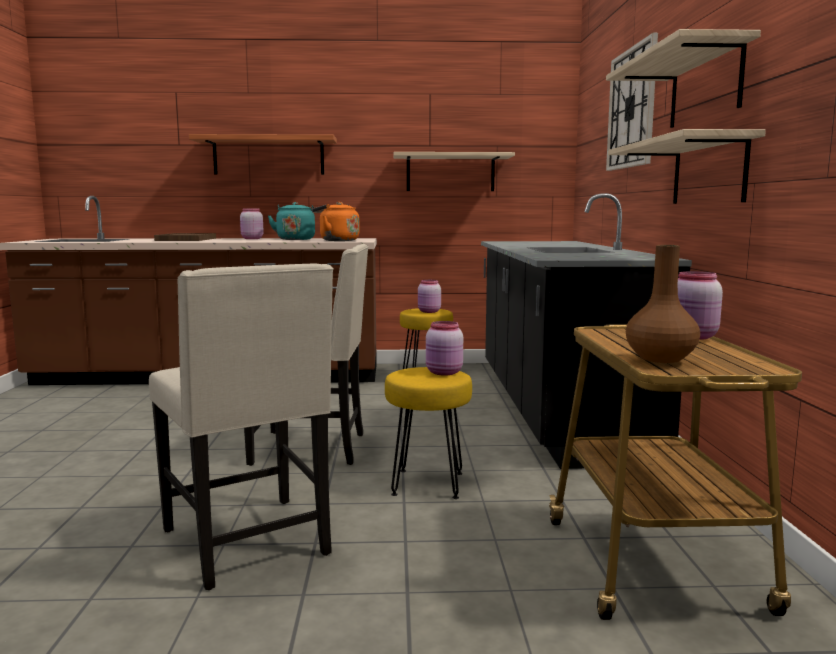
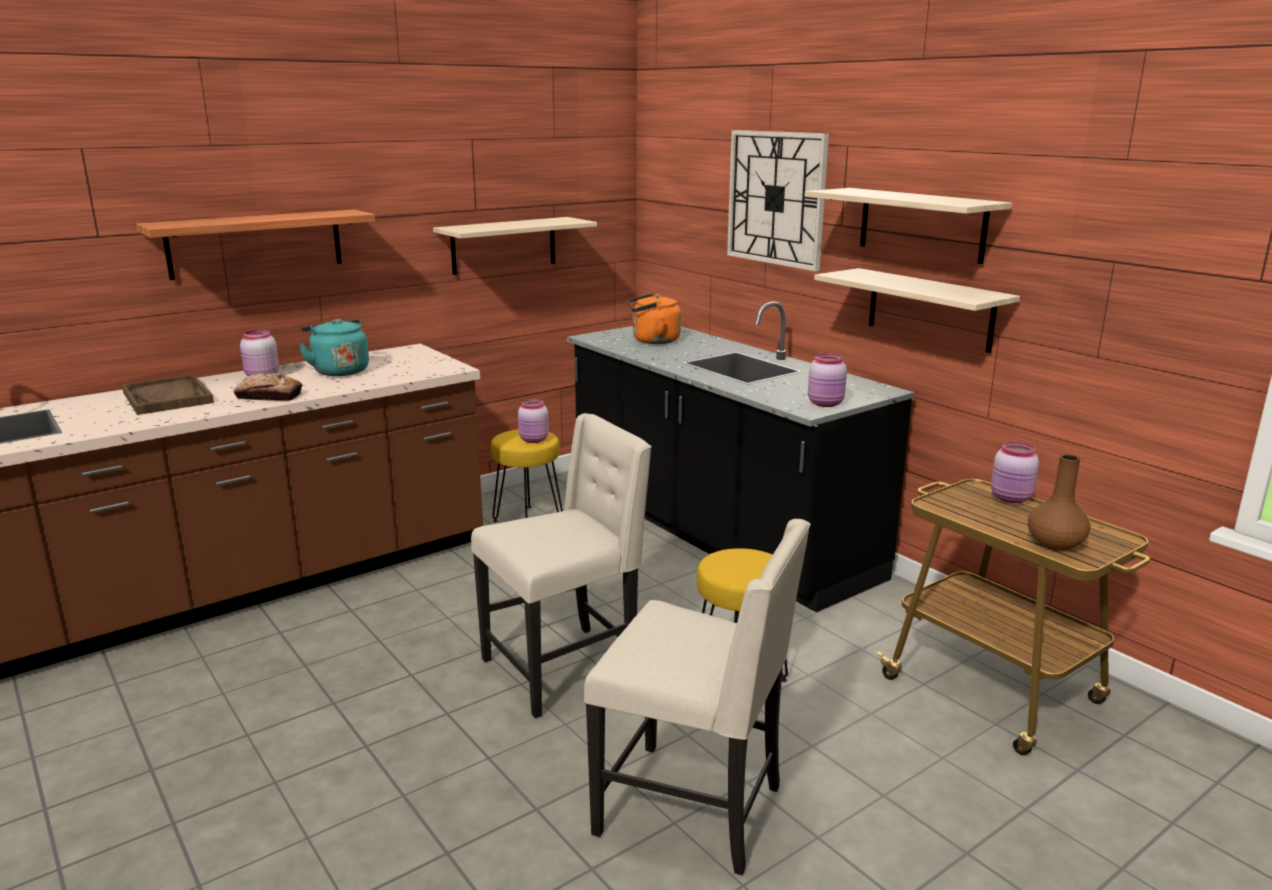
camera: 35 degrees left, 10 degrees up
orange kettle [312,202,360,241] -> orange kettle moved to [628,293,681,344]
pink jar [426,321,463,375] -> pink jar moved to [808,353,847,407]
none -> bread [233,373,302,401]

